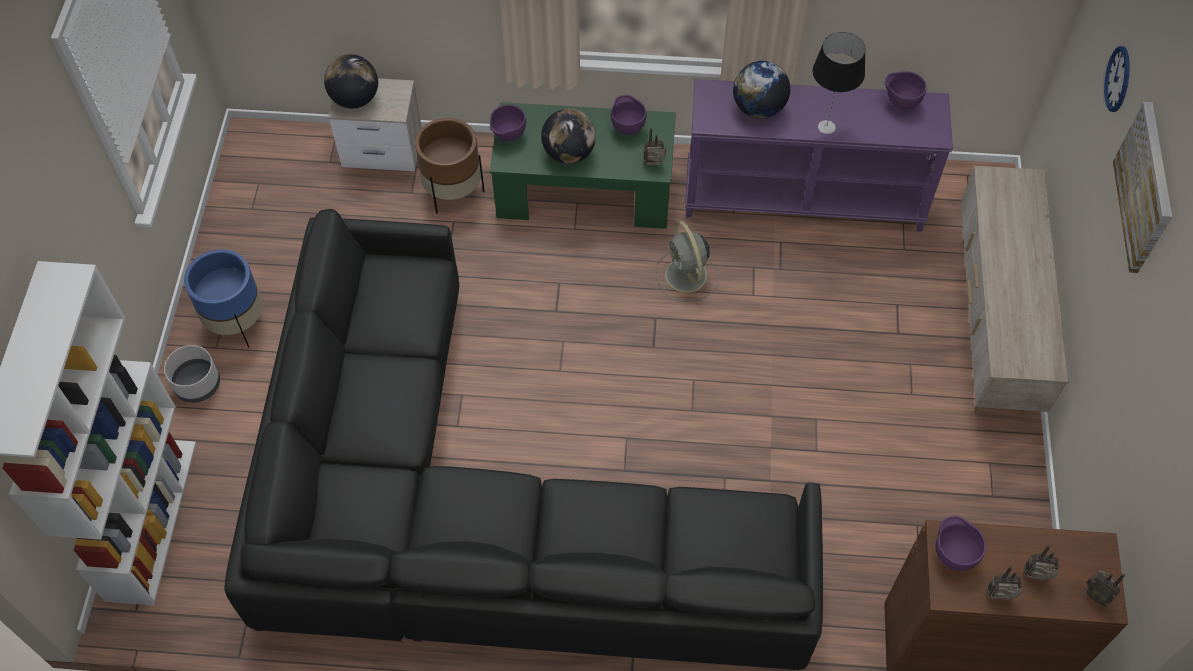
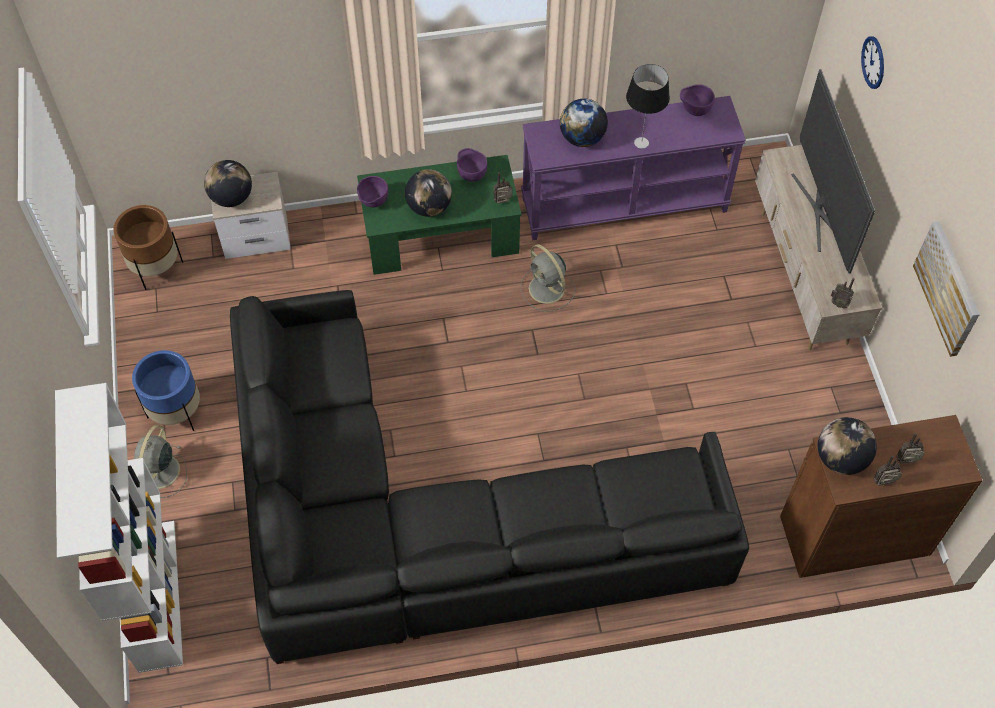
camera: 15 degrees left, 0 degrees up
grey planter [164,345,220,403] -> grey fan [134,425,187,498]
brown planter [415,118,485,214] -> brown planter moved to [114,205,183,290]
purple bowl [936,516,986,571] -> globe [818,417,877,475]
radio [1085,570,1125,606] -> radio moved to [831,278,854,309]
picture [1113,102,1172,273] -> picture moved to [913,221,980,357]
none -> television [791,69,875,274]

